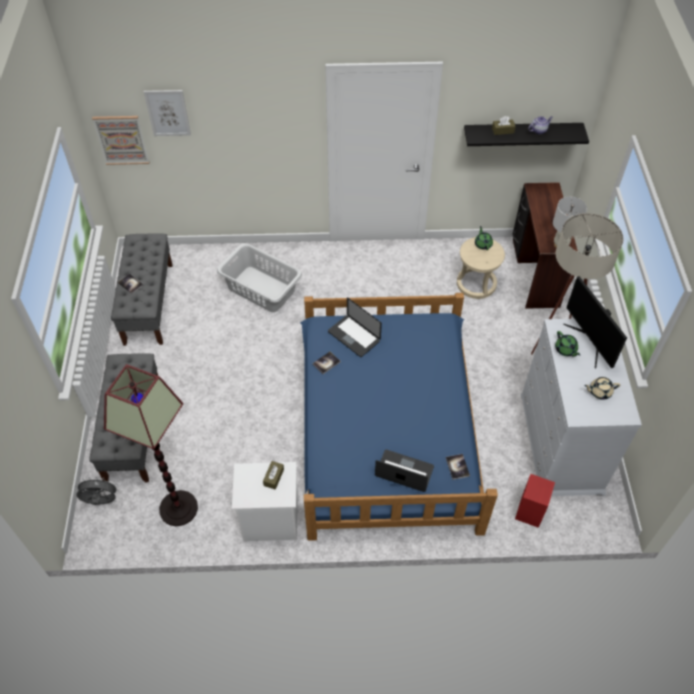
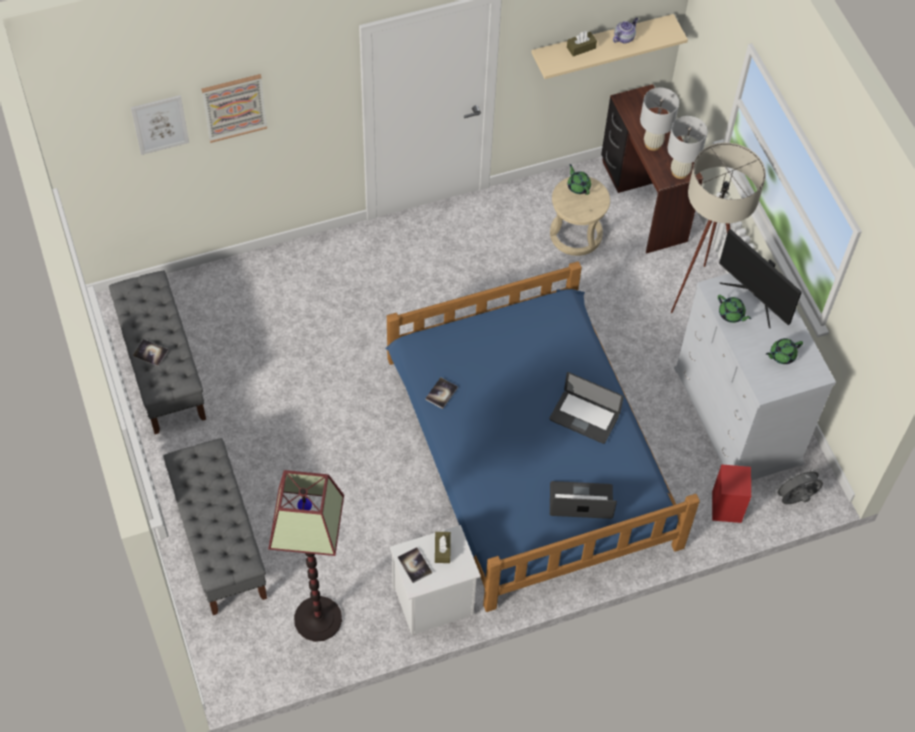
camera: 20 degrees left, 5 degrees up
grey fan [75,477,119,505] -> grey fan moved to [774,468,823,504]
picture [92,116,149,165] -> picture moved to [201,74,267,143]
grey laundry basket [217,243,302,312] -> none
laptop [328,297,382,357] -> laptop moved to [549,372,624,444]
book [446,454,470,480] -> book moved to [398,547,432,583]
black shelf [464,123,589,146] -> beige shelf [531,14,688,79]
beige teapot [584,377,620,400] -> green teapot [766,338,803,364]
none -> white table lamp [640,88,679,151]

